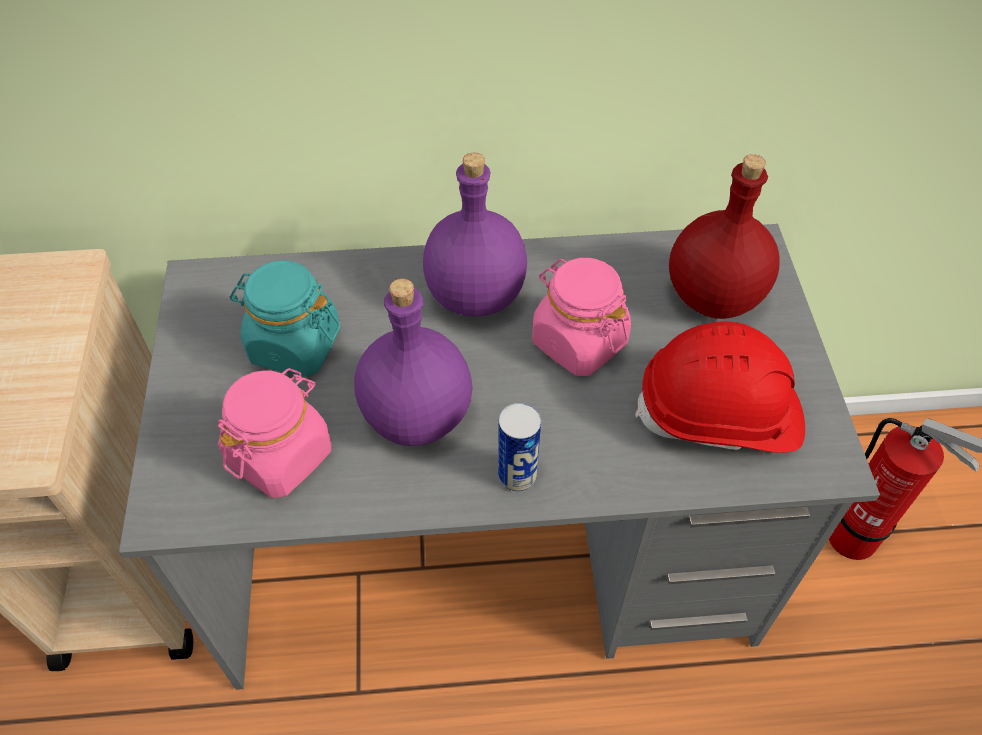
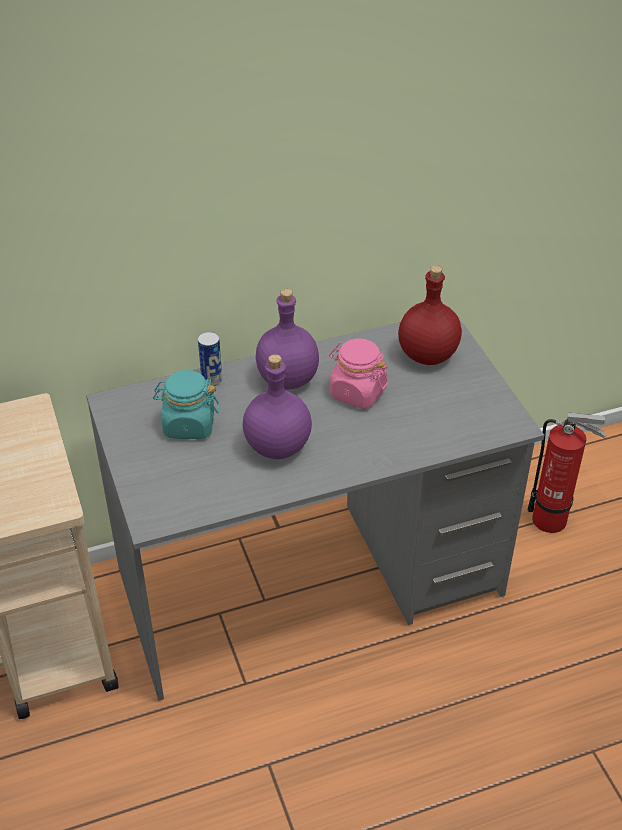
camera: 15 degrees left, 10 degrees down
pink jar [218,368,331,498] -> none
can [498,403,541,491] -> can moved to [198,332,222,386]
red hard hat [635,322,805,453] -> none

